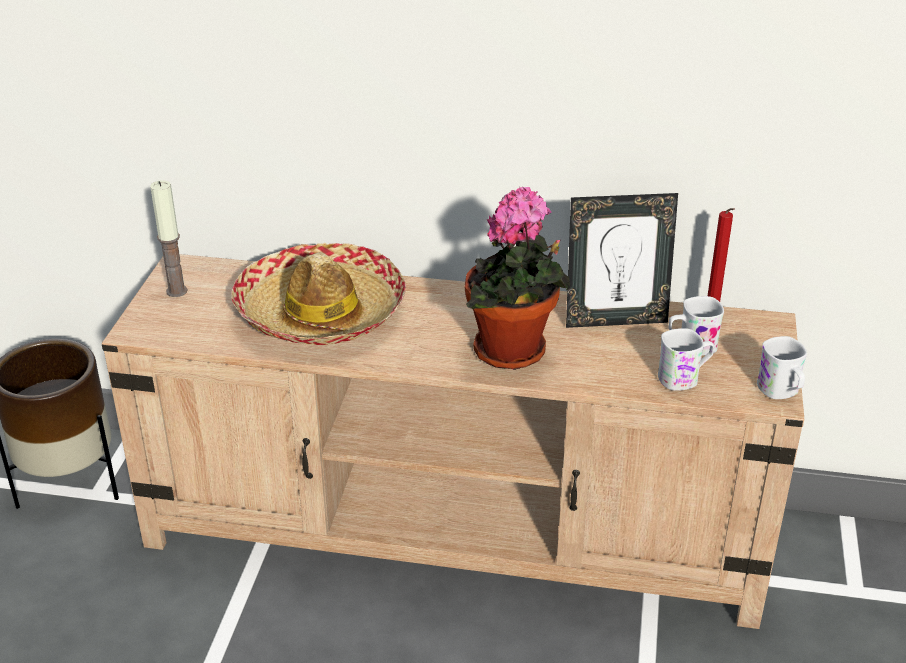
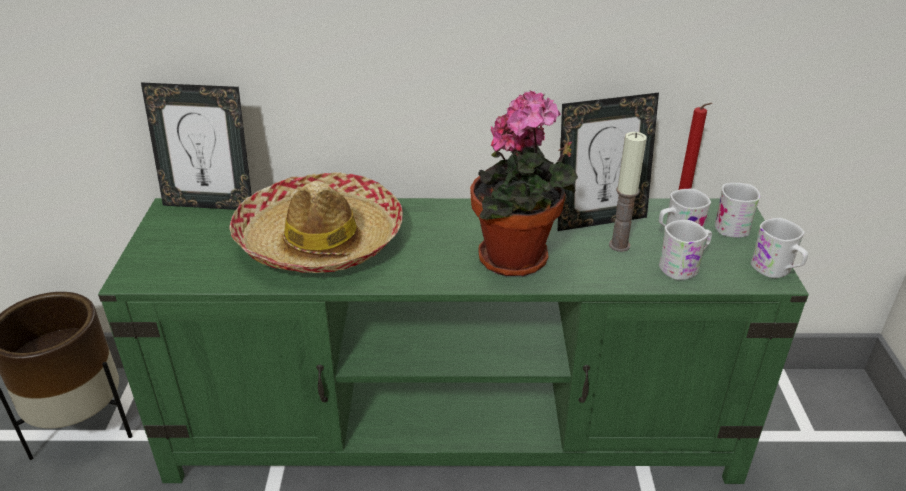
camera: 10 degrees left, 0 degrees up
beige tv stand [102,254,804,629] -> green tv stand [98,198,809,484]
candle [150,180,187,297] -> candle moved to [609,132,647,252]
none -> picture frame [141,82,252,210]
none -> white mug [715,183,760,238]

